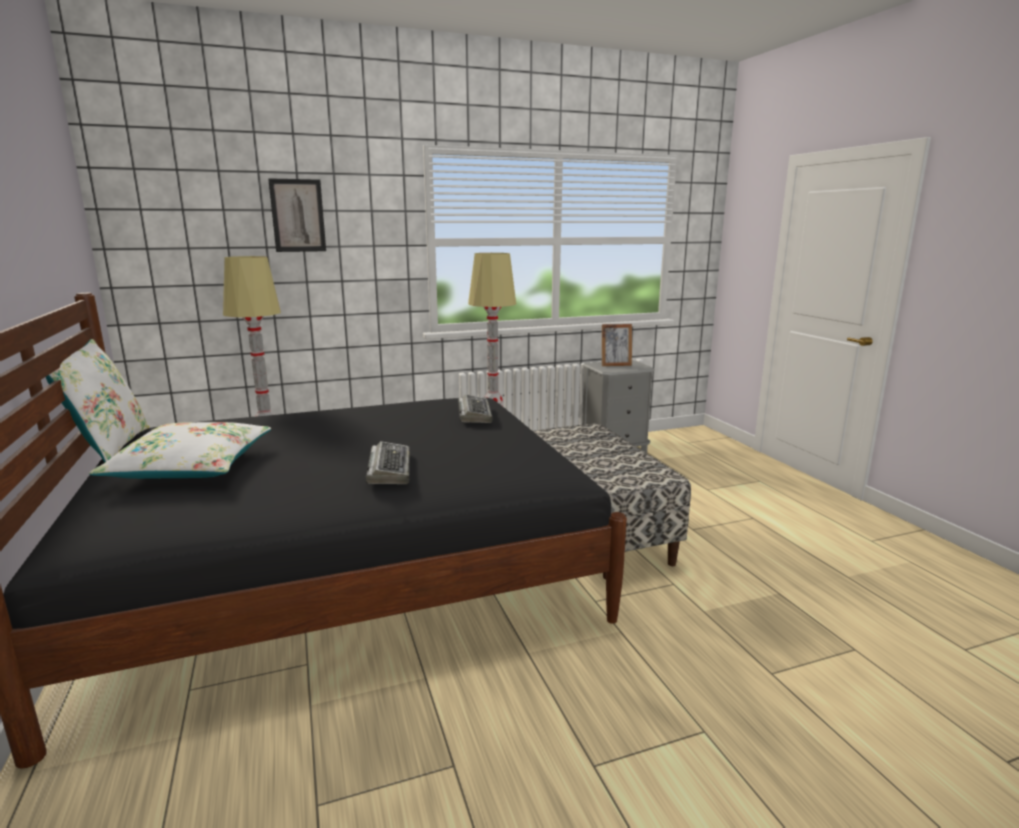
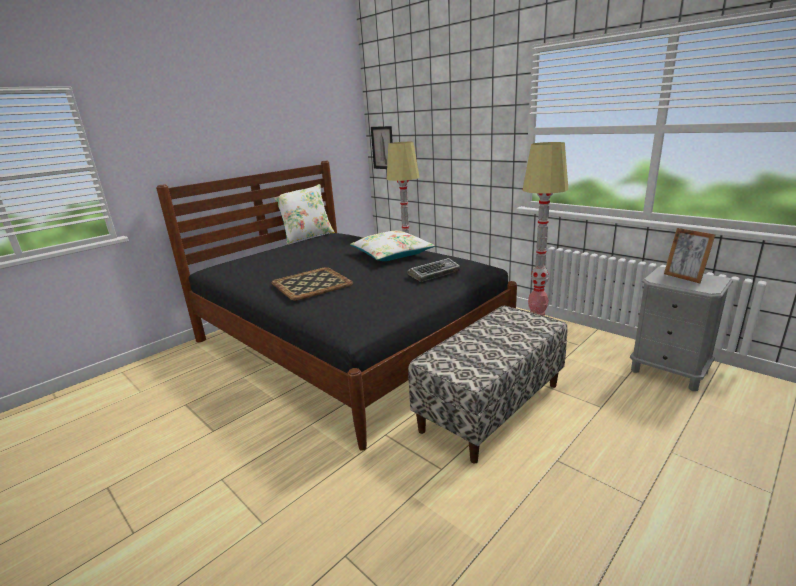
camera: 65 degrees right, 5 degrees up
white pillow [89,422,271,479] -> white pillow moved to [350,231,435,261]
picture [268,178,326,252] -> picture moved to [371,126,393,169]
keyboard [365,441,410,484] -> tray [272,267,353,301]

